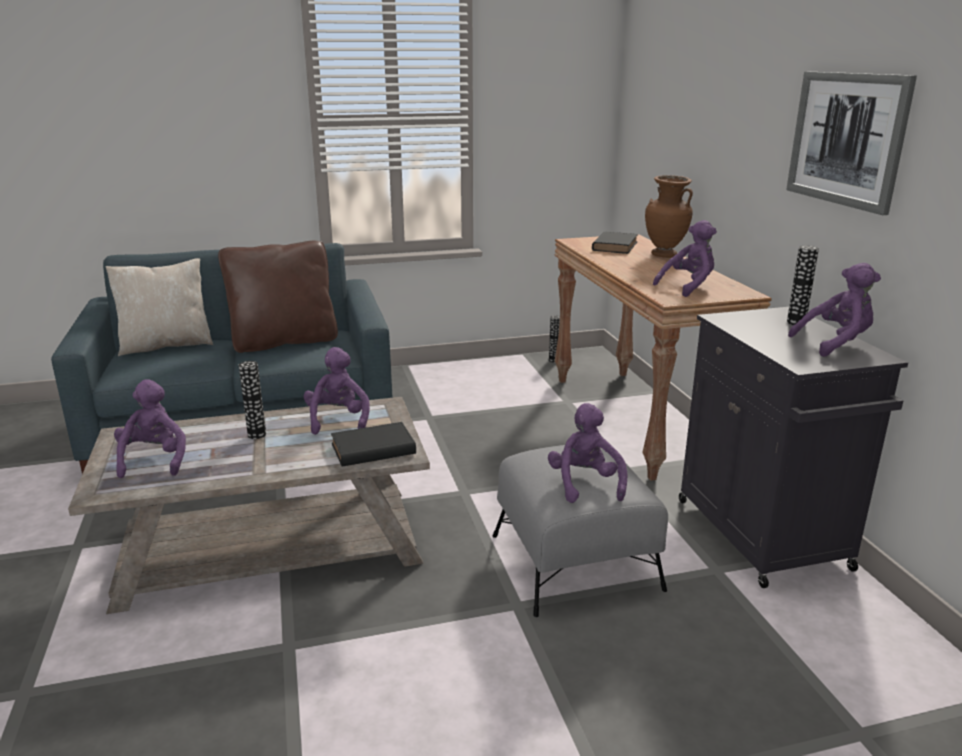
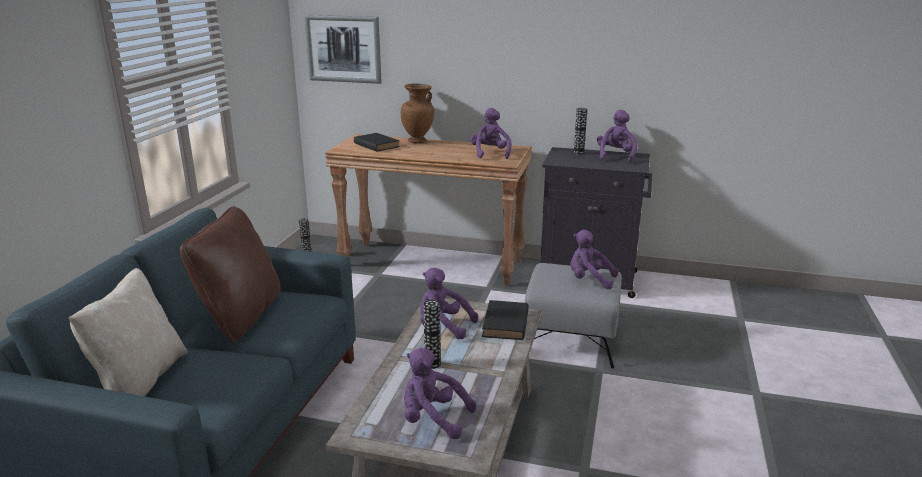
camera: 60 degrees left, 0 degrees up
picture [786,72,917,215] -> picture moved to [304,15,382,84]

